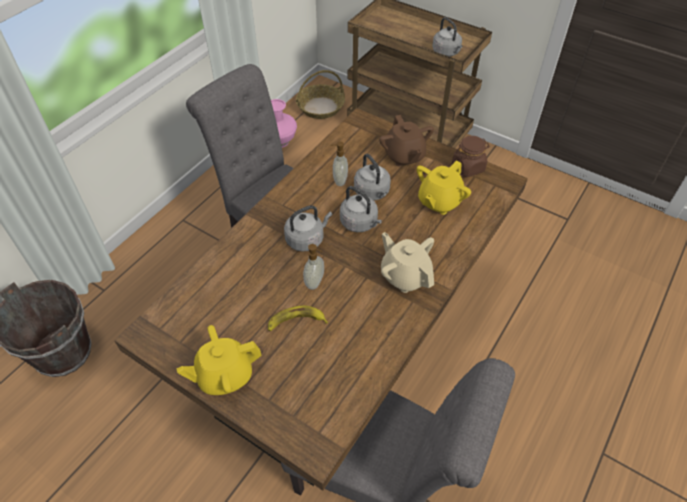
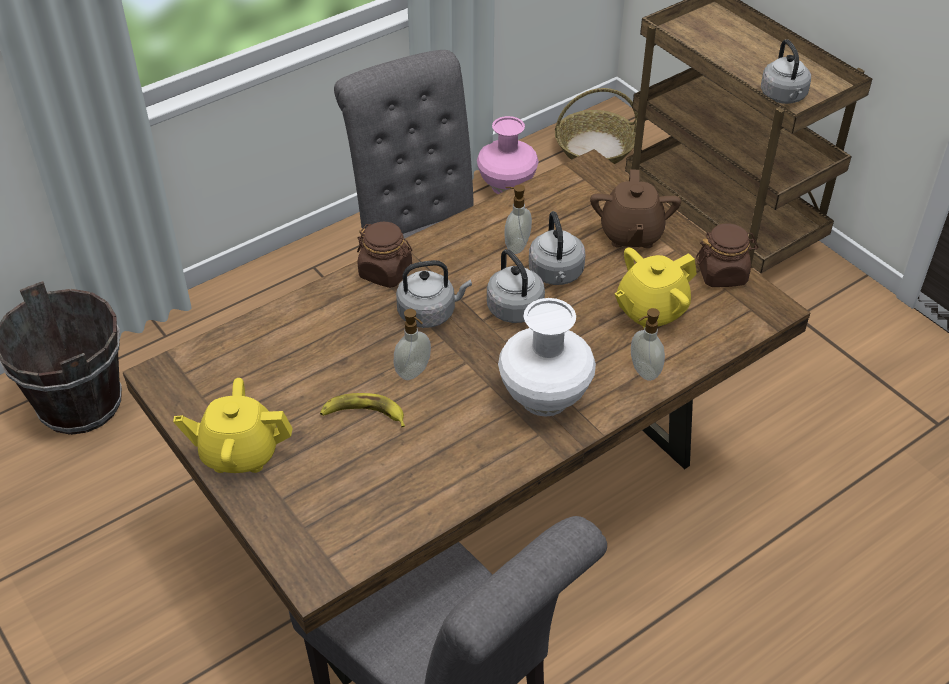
camera: 20 degrees right, 5 degrees down
beige teapot [381,232,434,293] -> white vase [498,298,596,417]
none -> brown jar [357,222,412,288]
none -> soap dispenser [631,308,665,381]

